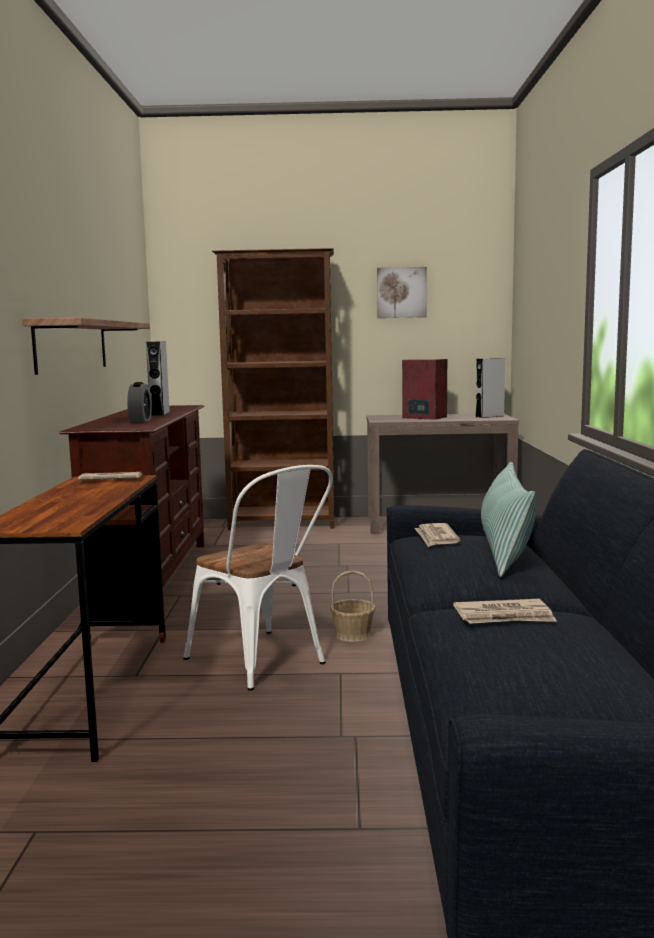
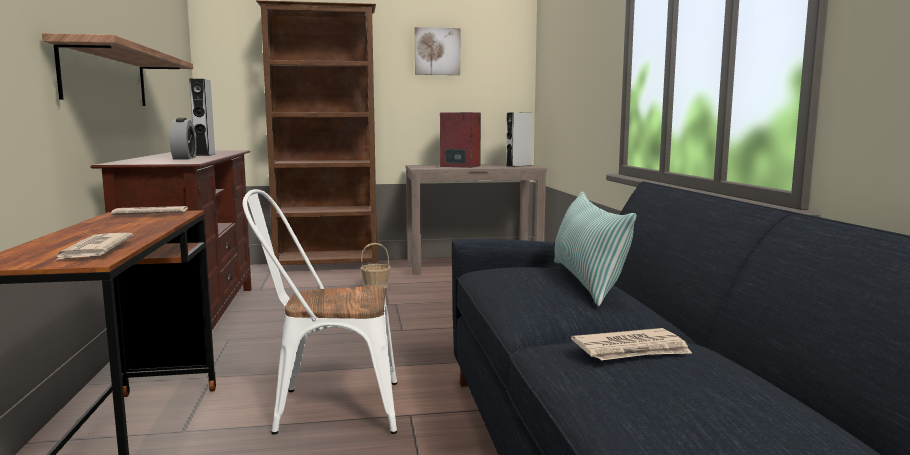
camera: 10 degrees left, 0 degrees up
white chair [183,465,333,691] -> white chair turned 135 degrees clockwise [243,189,397,435]
basket [330,571,376,642] -> basket moved to [360,243,391,288]
newspaper [414,523,461,547] -> newspaper moved to [55,233,133,261]

